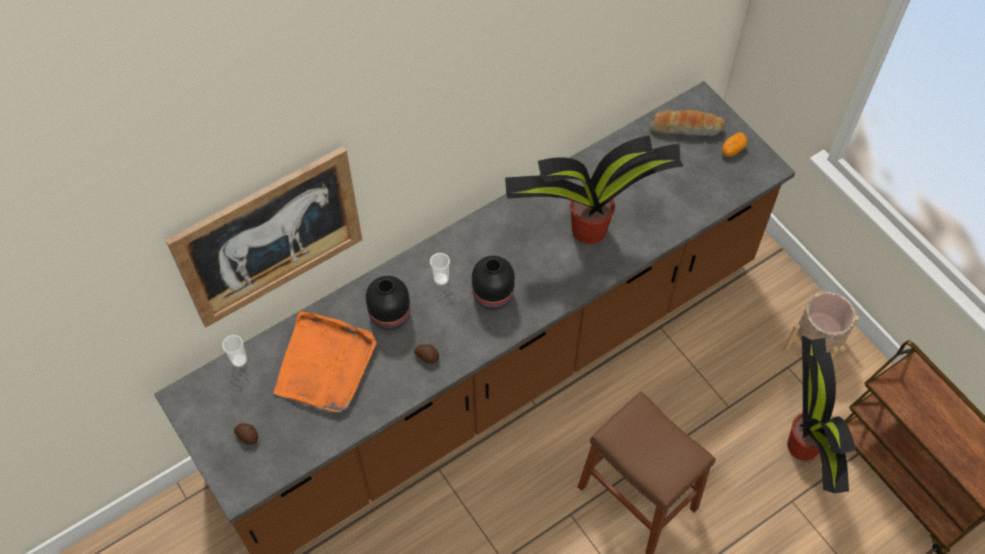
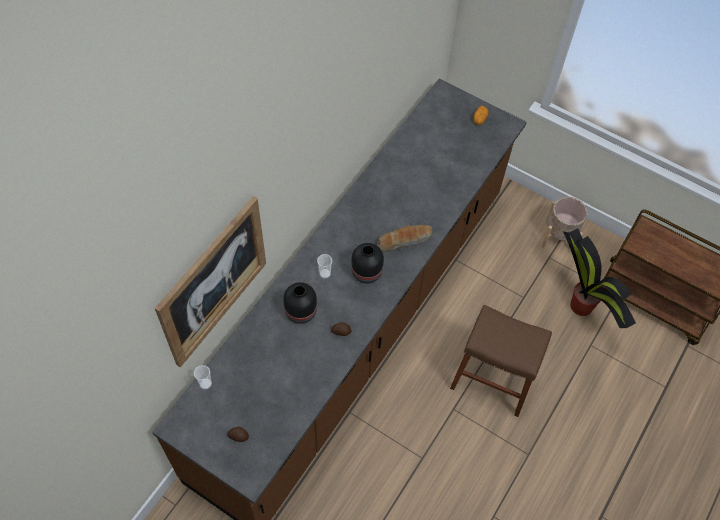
camera: 25 degrees left, 0 degrees up
orange tray [274,311,377,413] -> none
potted plant [505,135,684,244] -> none
bread [650,110,725,136] -> bread moved to [377,225,433,252]

